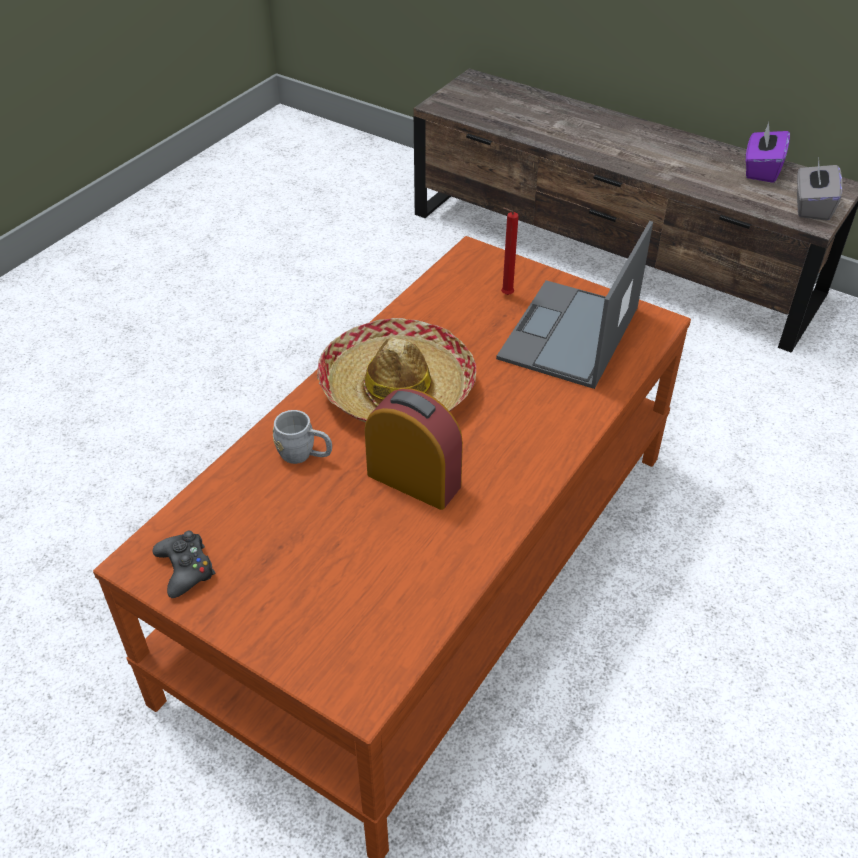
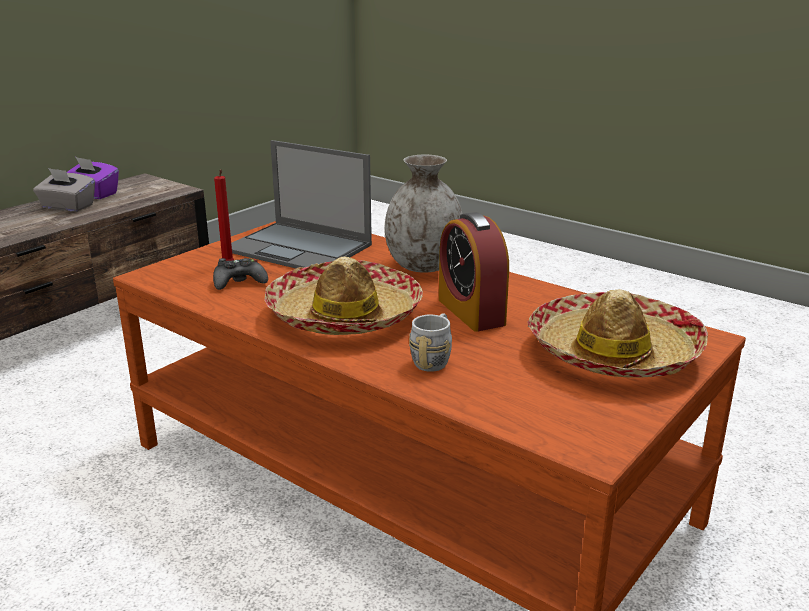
camera: 85 degrees left, 20 degrees down
black game controller [153,531,216,598] -> black game controller moved to [213,258,268,290]
alarm clock [365,388,463,510] -> alarm clock turned 60 degrees counterclockwise [439,212,509,332]
grey tissue box [797,159,842,221] -> grey tissue box moved to [33,168,95,212]
none -> grey vase [385,155,463,272]
none -> hat [528,289,708,378]

